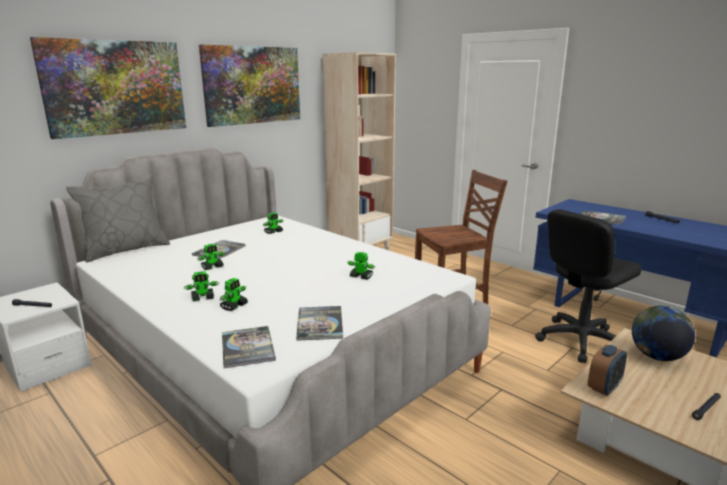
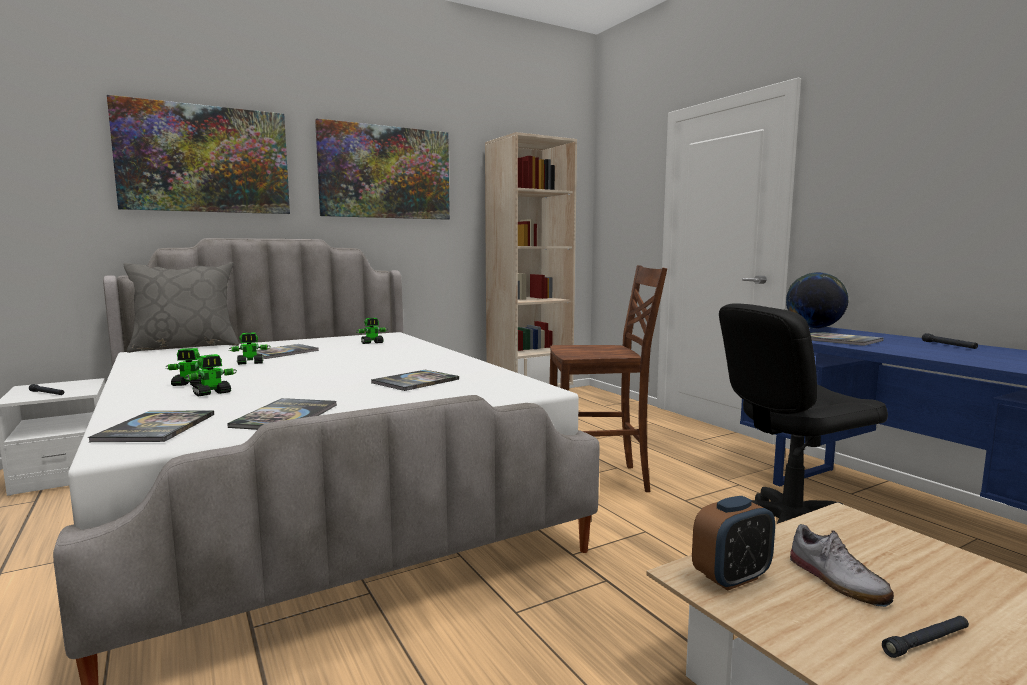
camera: 15 degrees right, 10 degrees down
toy robot [348,252,375,280] -> book [371,370,459,391]
globe [632,306,695,361] -> globe moved to [786,272,849,329]
none -> shoe [790,524,894,607]

